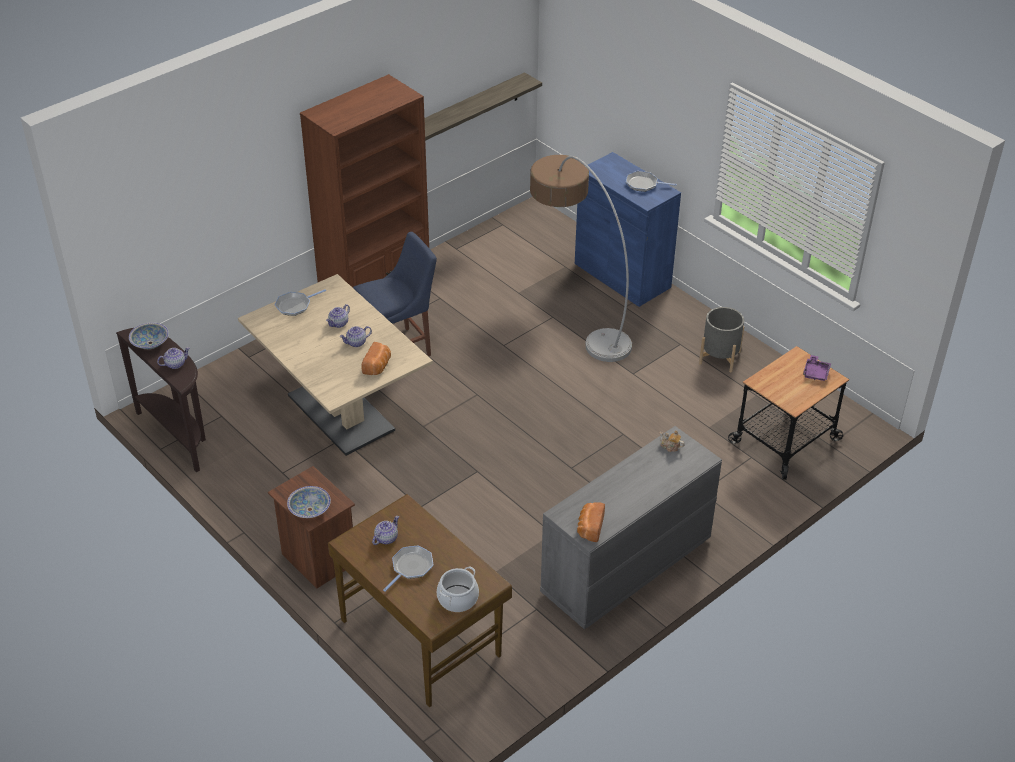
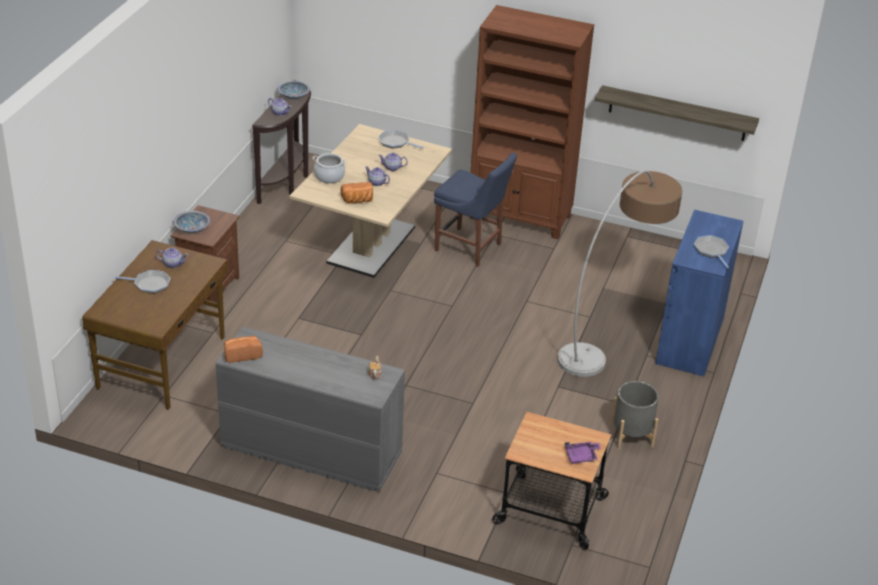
camera: 60 degrees right, 5 degrees down
cooking pot [437,566,479,612] -> cooking pot moved to [313,153,347,183]

